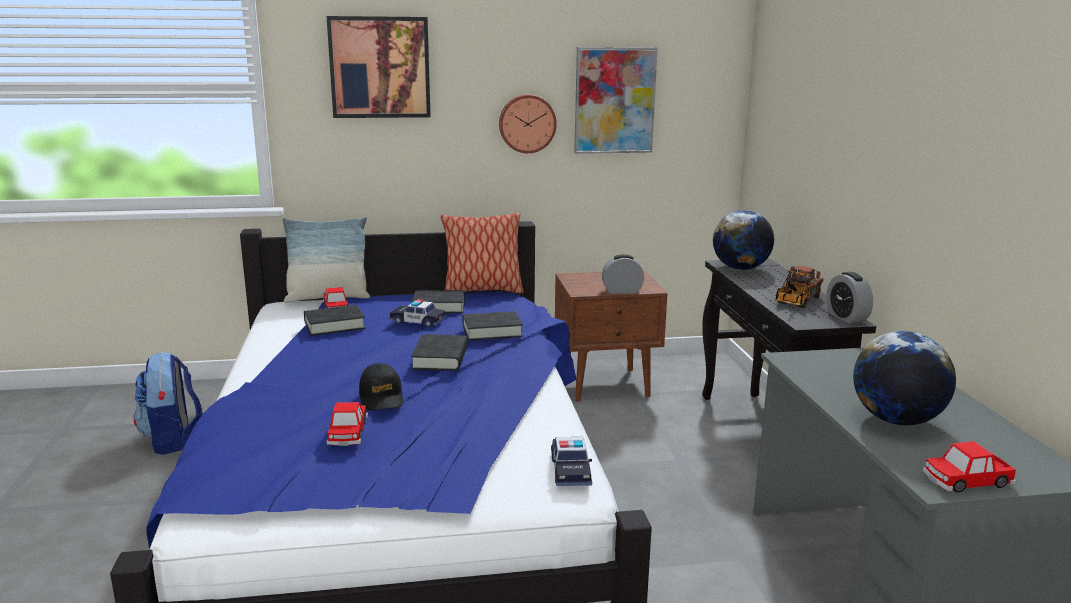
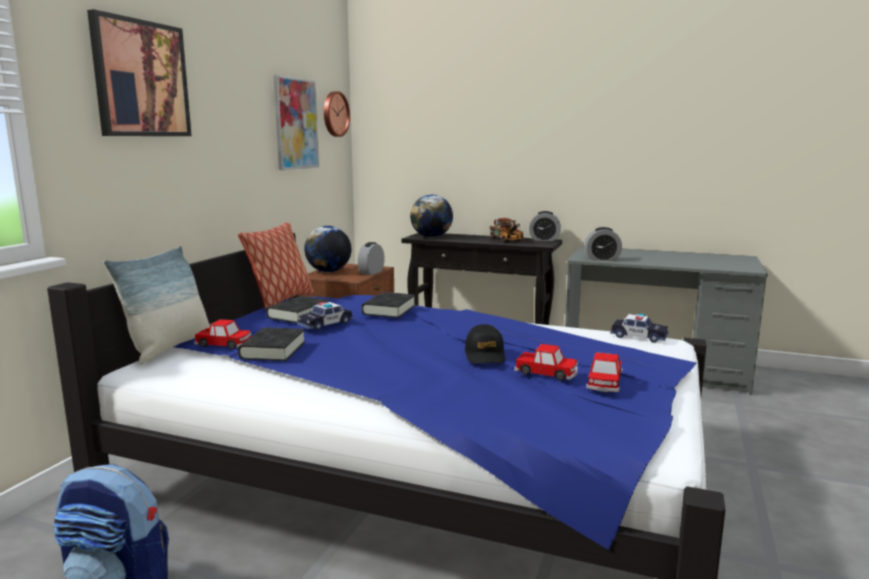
camera: 60 degrees left, 5 degrees down
black cap [359,363,403,410] -> black cap turned 75 degrees clockwise [465,324,505,363]
black book [411,334,468,371] -> none
wall clock [499,95,557,153] -> wall clock moved to [324,91,350,137]
globe [853,331,956,425] -> globe moved to [304,226,351,272]
toy car [923,441,1017,493] -> toy car moved to [586,352,623,392]
none -> alarm clock [584,227,622,261]

